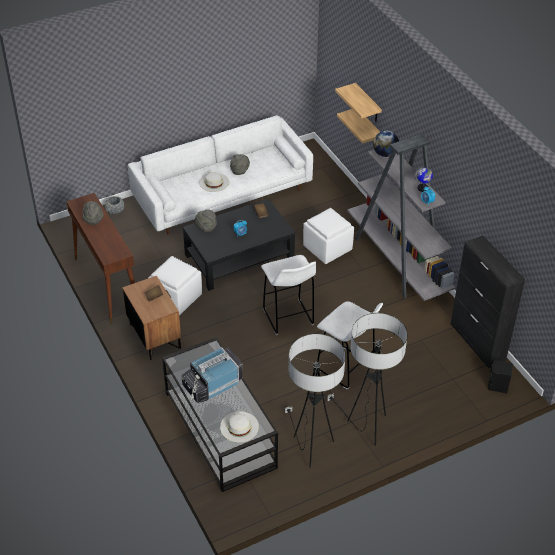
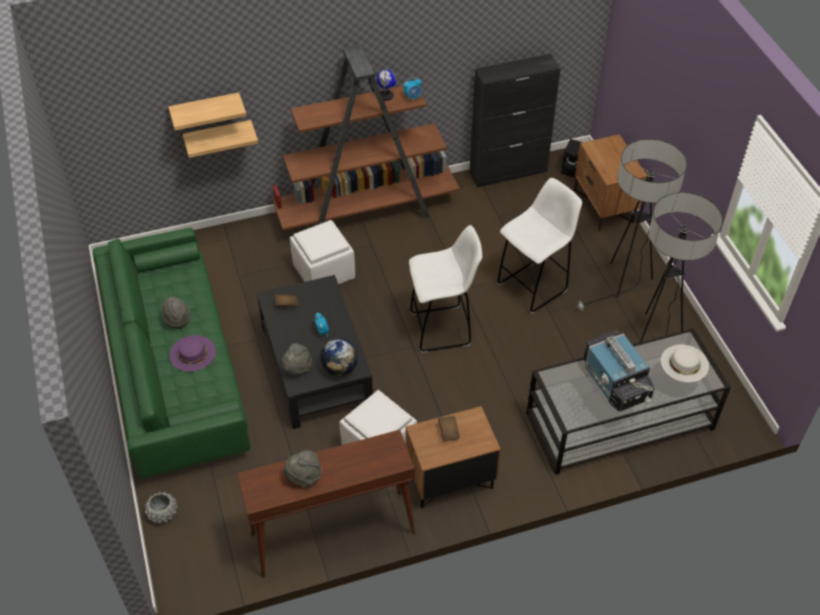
camera: 80 degrees left, 5 degrees up
white sofa [128,115,313,234] -> green sofa [93,228,250,479]
white hat [199,172,229,192] -> purple hat [169,335,216,372]
grey bookcase [347,134,455,301] -> brown bookcase [272,45,460,230]
globe [373,131,399,157] -> globe moved to [320,338,358,376]
none -> brown nightstand [574,134,647,231]

